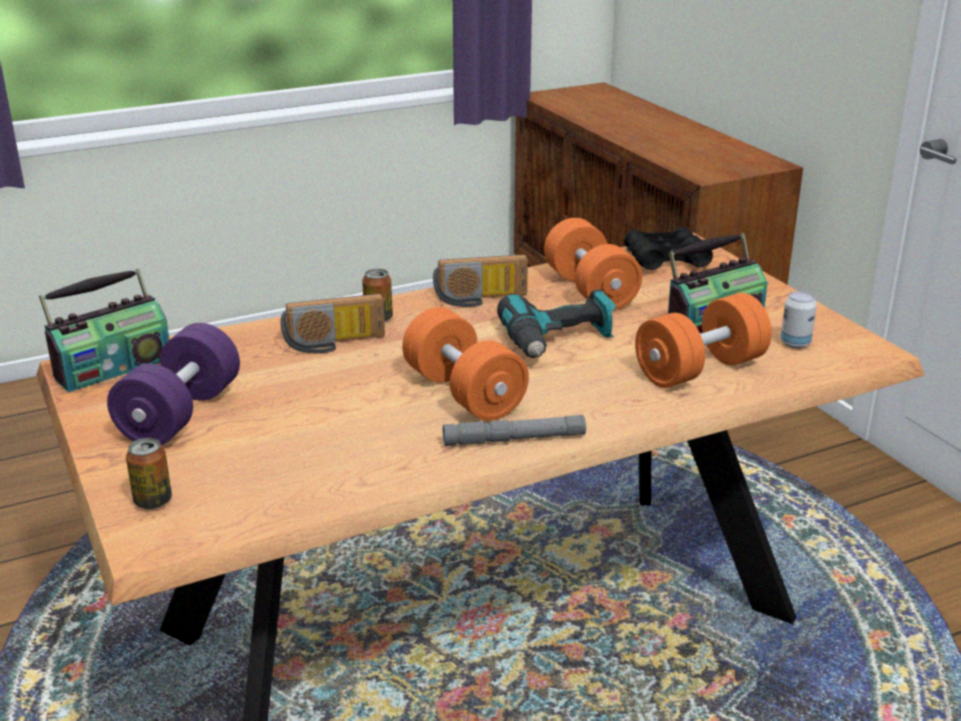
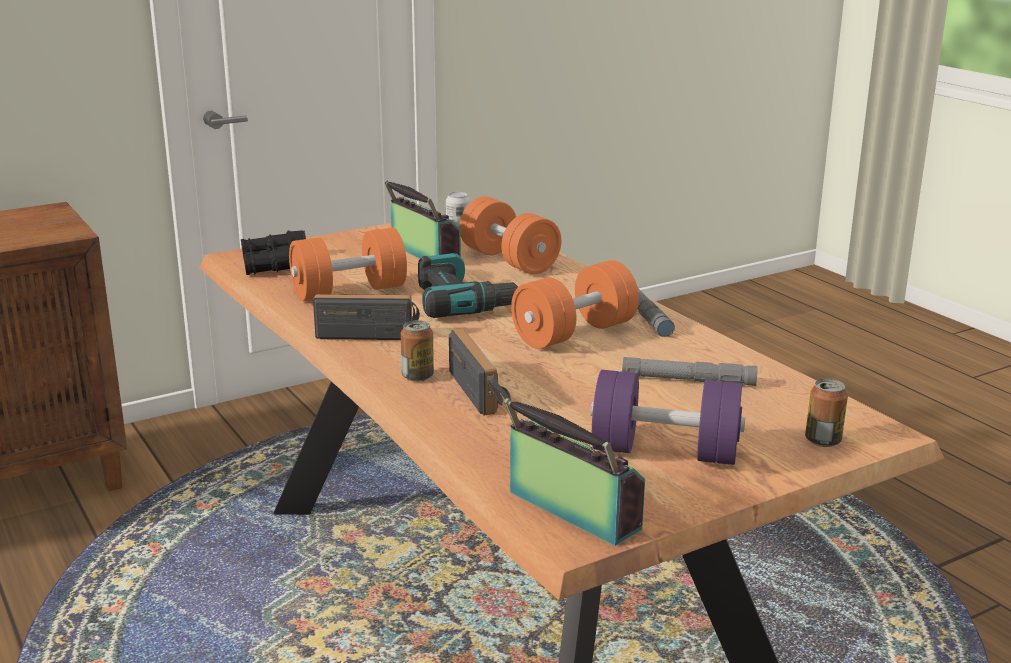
camera: 95 degrees left, 5 degrees down
radio [433,254,528,307] -> radio turned 75 degrees counterclockwise [313,294,420,340]
none -> grey flashlight [622,357,757,386]

